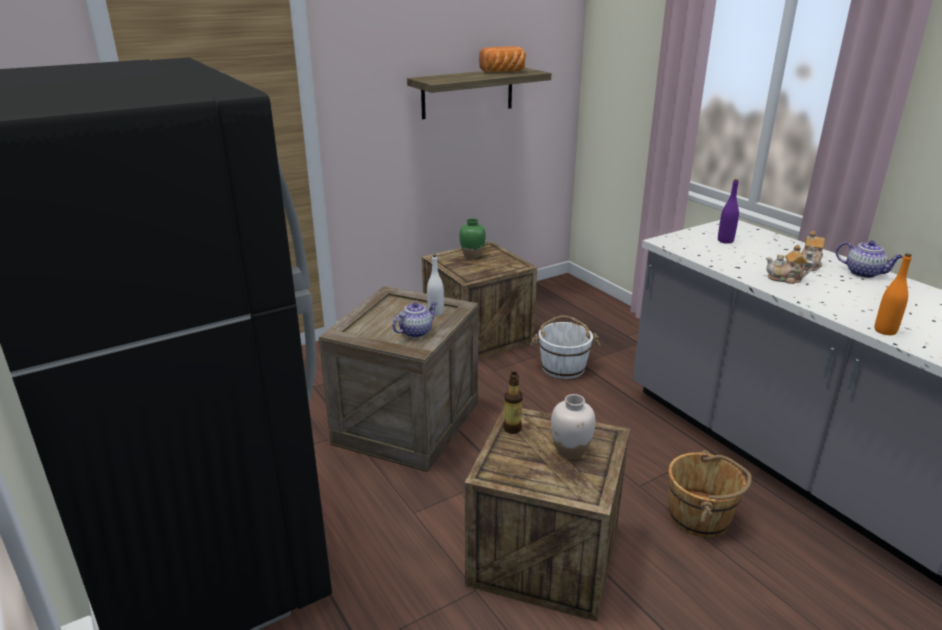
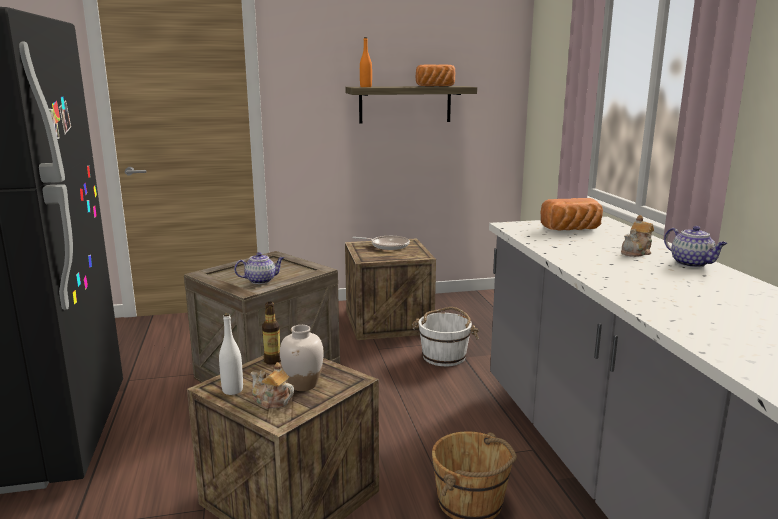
camera: 20 degrees right, 10 degrees down
white bottle [427,255,444,316] -> white bottle moved to [219,313,243,395]
green vase [459,218,486,259] -> frying pan [352,236,410,250]
purple bottle [718,179,739,244] -> bread [540,198,603,230]
teapot [766,244,814,284] -> teapot moved to [251,362,294,409]
orange bottle [875,253,912,335] -> orange bottle moved to [360,37,372,87]

